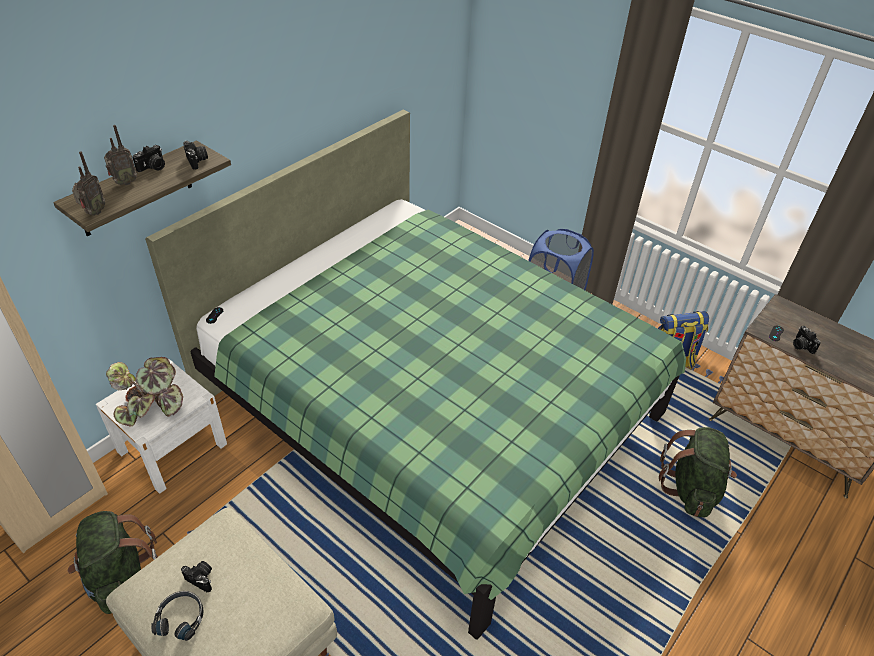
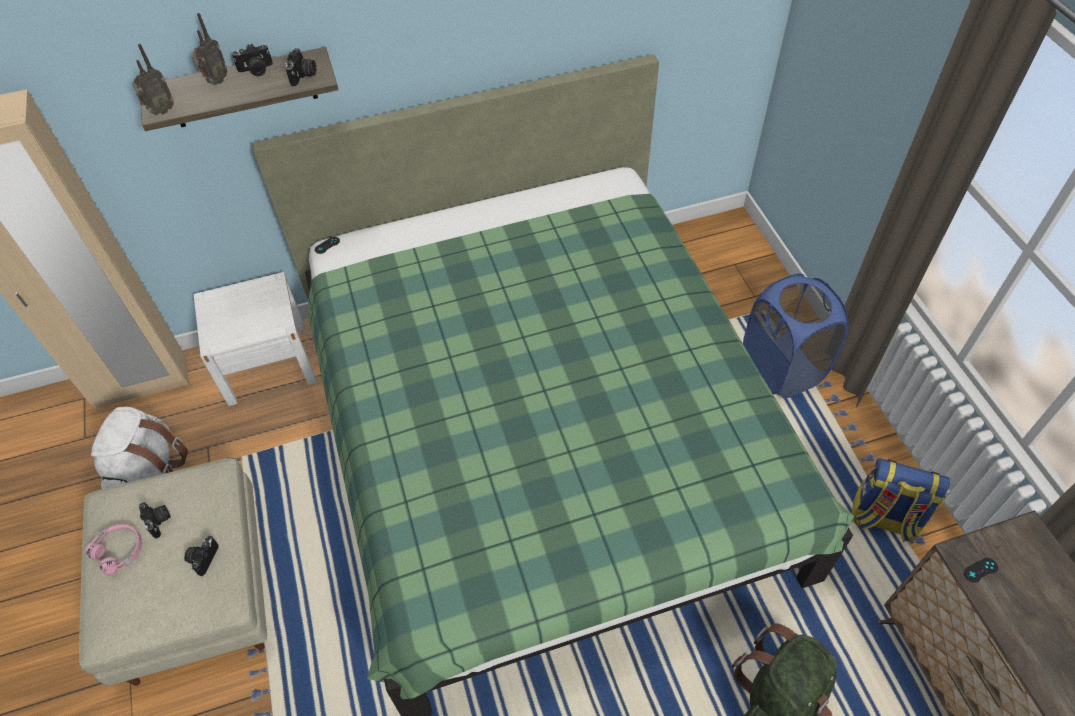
camera: 35 degrees right, 10 degrees up
green backpack [68,511,158,614] -> white backpack [91,407,188,489]
radio [104,125,137,186] -> radio turned 60 degrees counterclockwise [192,13,227,85]
potted plant [106,357,183,427] -> none
black headphones [151,591,204,641] -> pink headphones [85,524,142,576]
camera [793,326,821,354] -> camera moved to [184,536,219,576]

